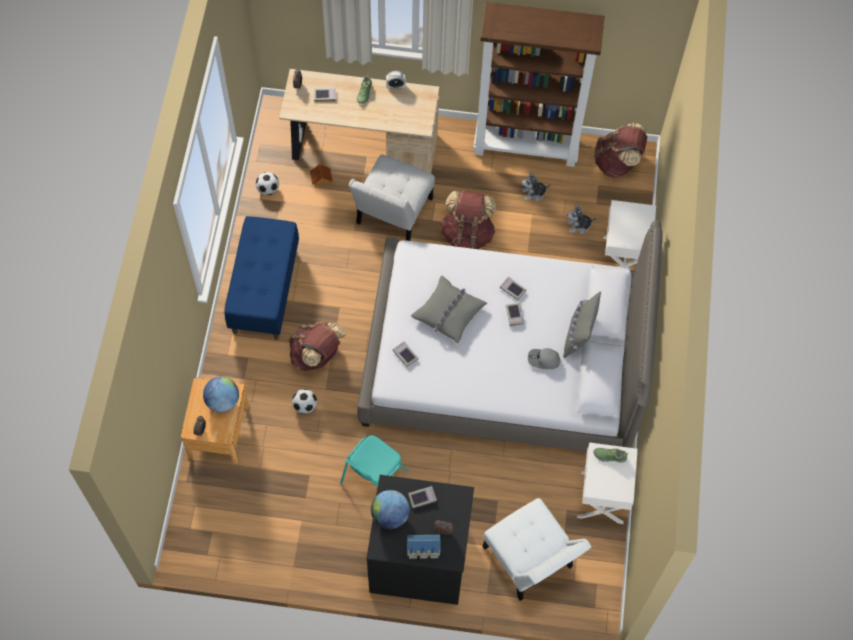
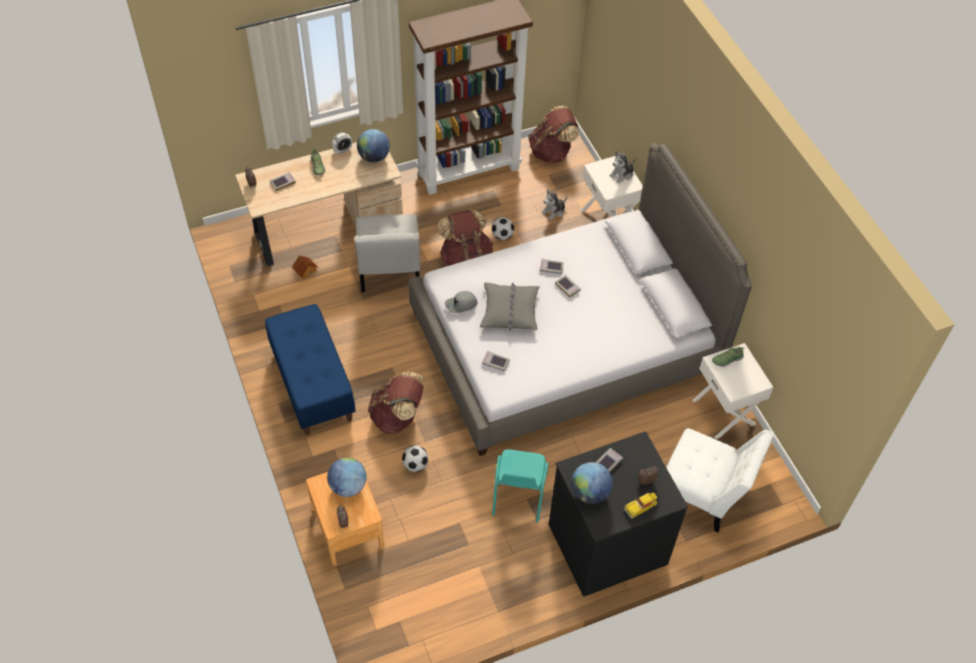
camera: 30 degrees left, 10 degrees down
football [256,172,279,195] -> football moved to [491,217,514,240]
toy house [407,535,440,559] -> toy car [624,493,657,519]
plush toy [522,171,551,201] -> plush toy moved to [610,151,636,184]
grey cap [528,348,560,369] -> grey cap moved to [445,291,477,313]
grey pillow [563,292,601,358] -> none
none -> globe [357,129,390,163]

